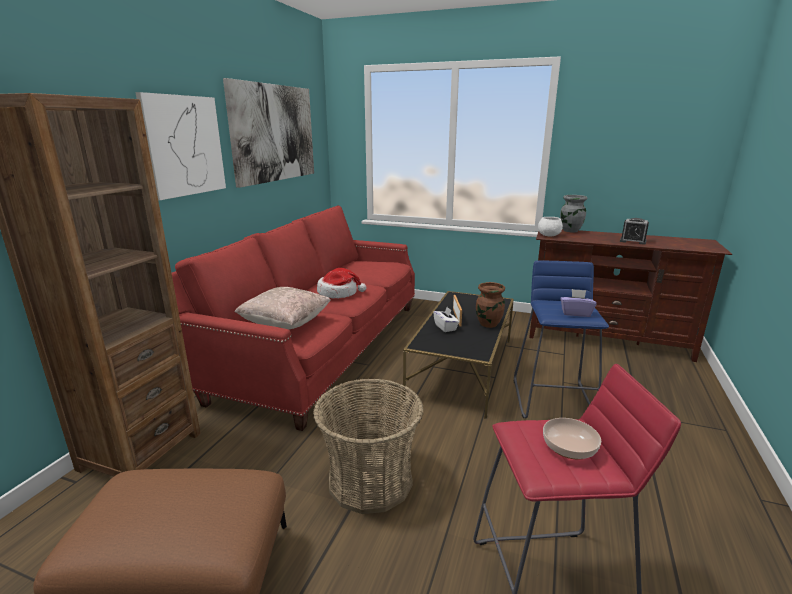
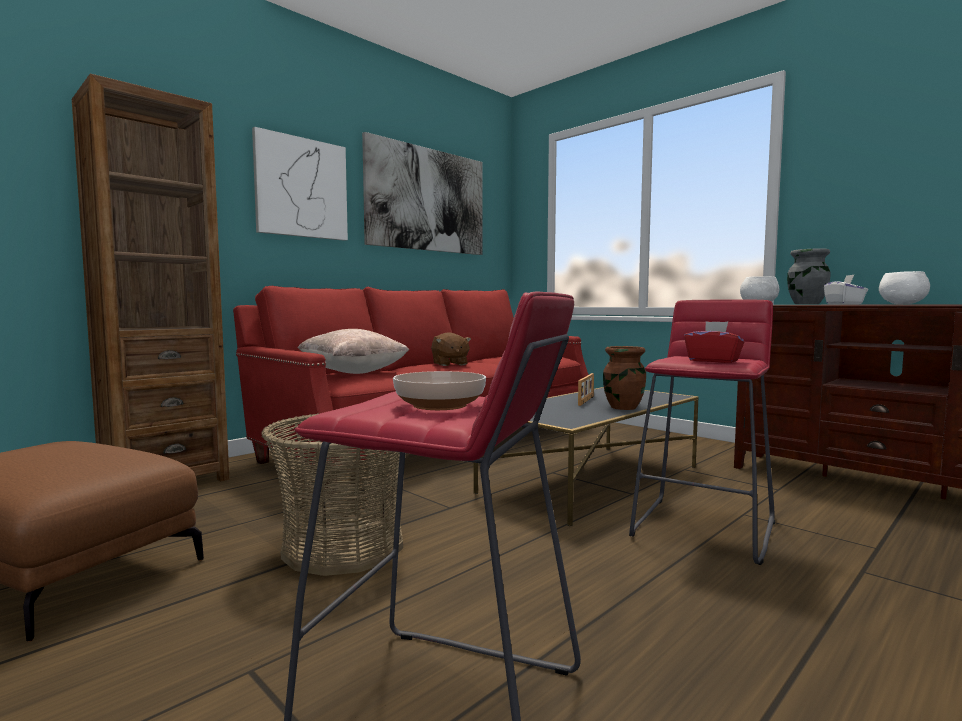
camera: 25 degrees right, 15 degrees down
hat [317,268,366,298] -> brown plush toy [431,332,471,366]
white tissue box [433,307,459,332] -> white tissue box moved to [824,274,868,304]
blue stool [514,261,609,419] -> red stool [629,299,775,565]
purple tissue box [560,289,597,317] -> red tissue box [684,321,745,363]
alarm clock [620,218,649,245] -> white bowl [879,271,930,304]

